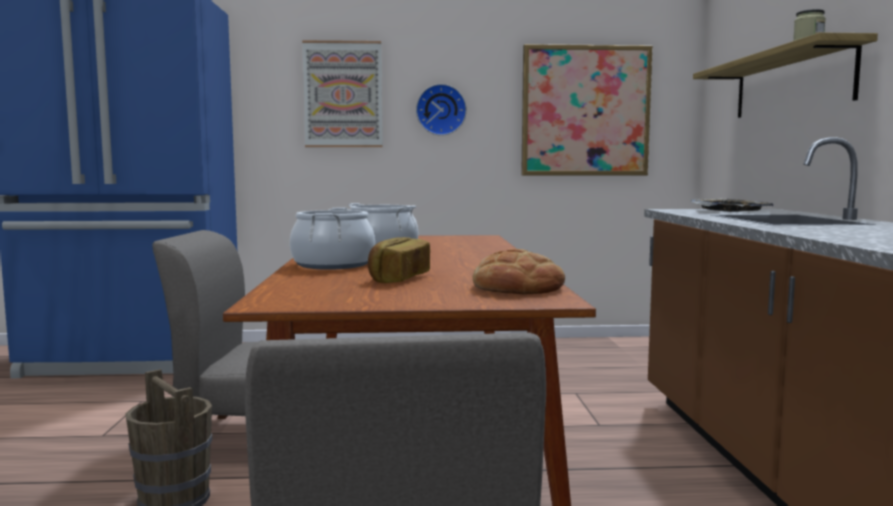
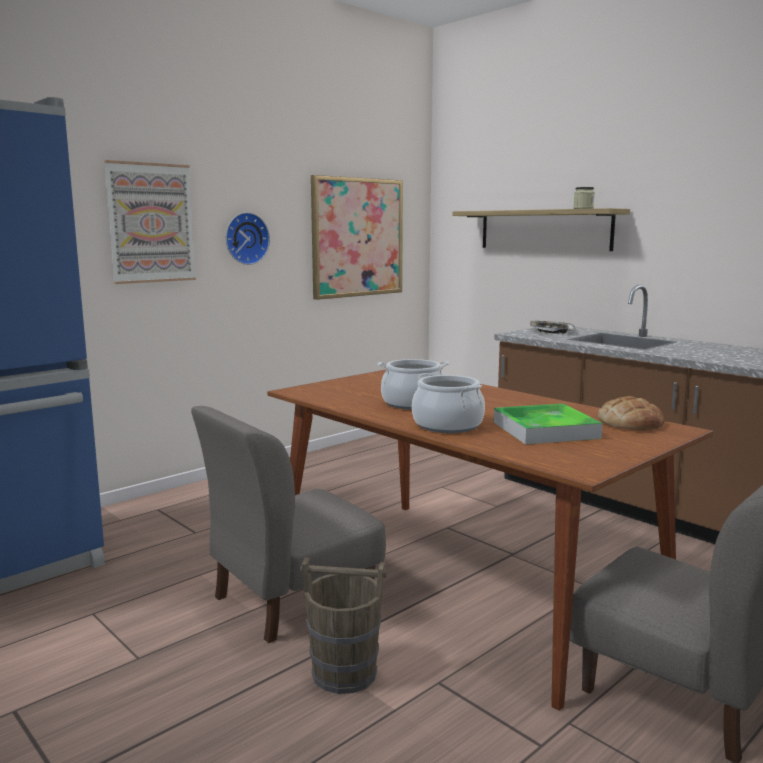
camera: 40 degrees left, 5 degrees up
bread [368,237,430,283] -> tray [494,404,603,444]

